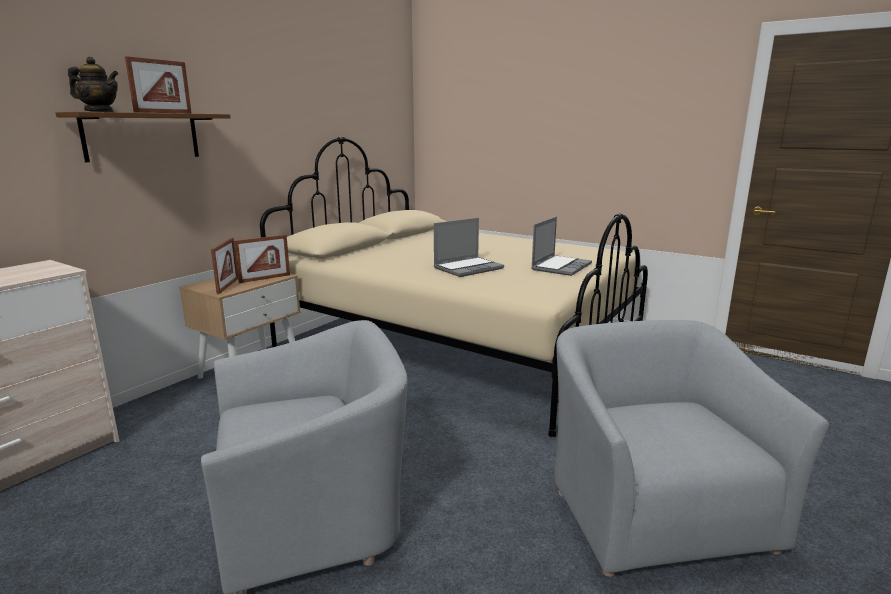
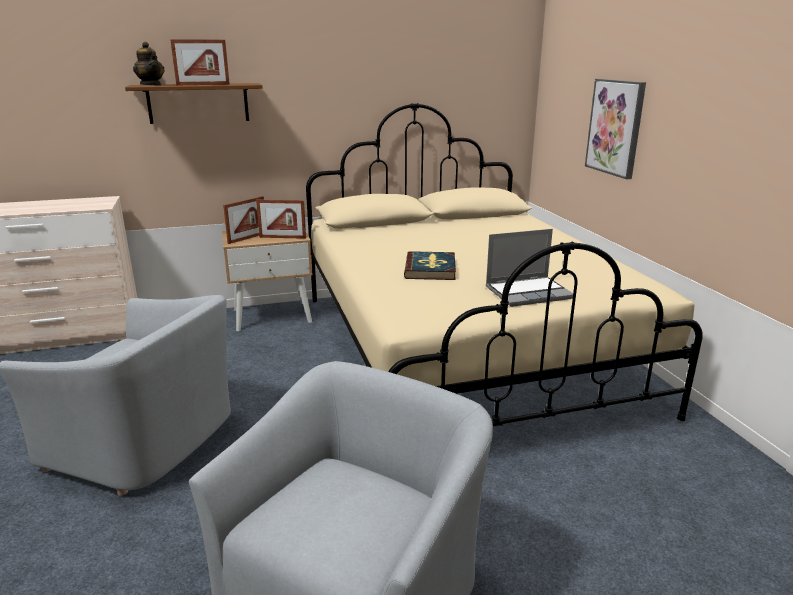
camera: 40 degrees right, 5 degrees up
laptop [434,218,504,277] -> book [404,251,456,280]
none -> picture [585,79,646,179]

